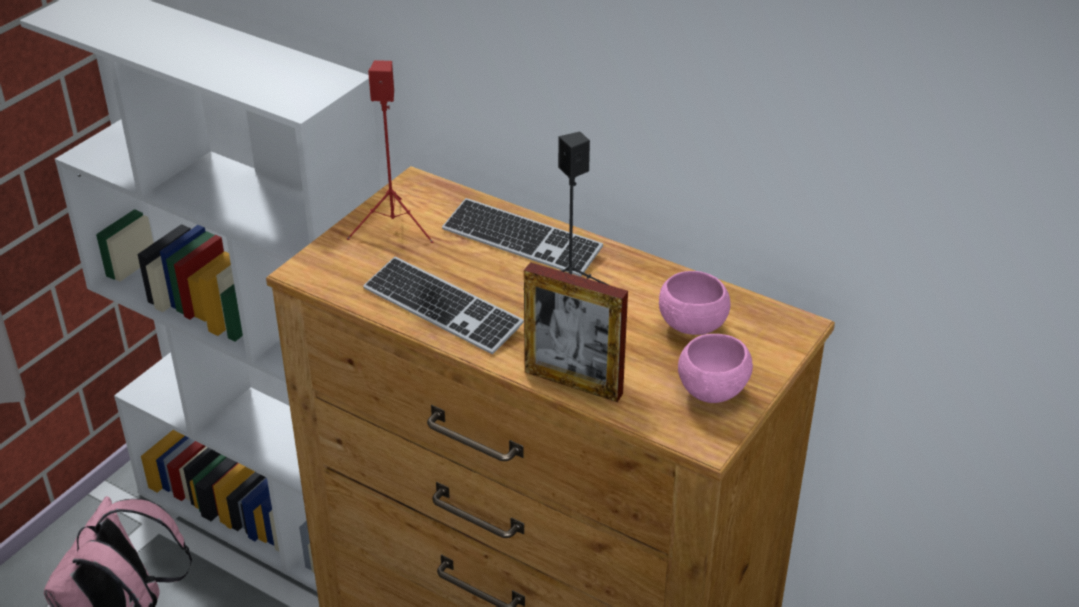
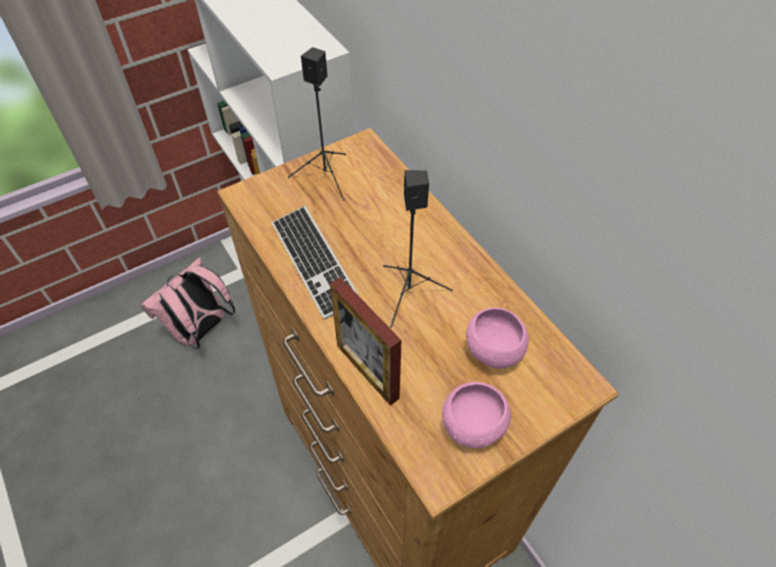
camera: 25 degrees right, 15 degrees up
red speaker [347,60,433,243] -> black speaker [288,47,346,201]
keyboard [442,198,603,277] -> none

